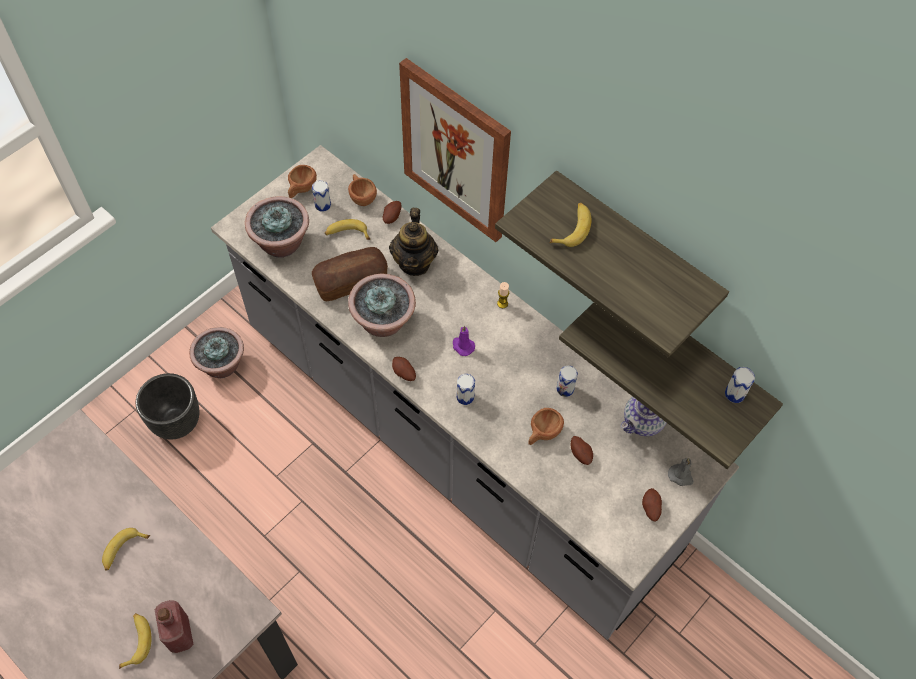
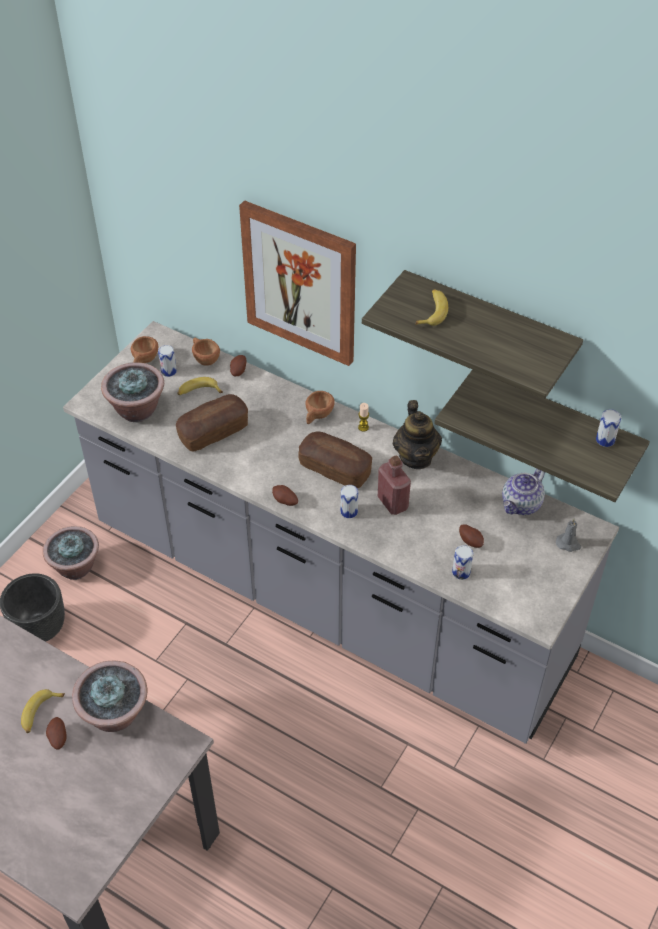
camera: 10 degrees left, 10 degrees down
banana [119,613,151,669] -> none
red bottle [155,600,194,653] -> red bottle moved to [378,455,411,515]
potted plant [348,273,416,337] -> potted plant moved to [72,660,148,732]
teapot [389,208,438,276] -> teapot moved to [393,400,442,469]
purple candle [453,326,475,356] -> bread [298,431,372,488]
brown cup [528,408,564,445] -> brown cup moved to [306,391,335,424]
can [557,366,578,397] -> can moved to [452,545,473,580]
potato [642,488,662,522] -> potato moved to [46,717,67,749]

